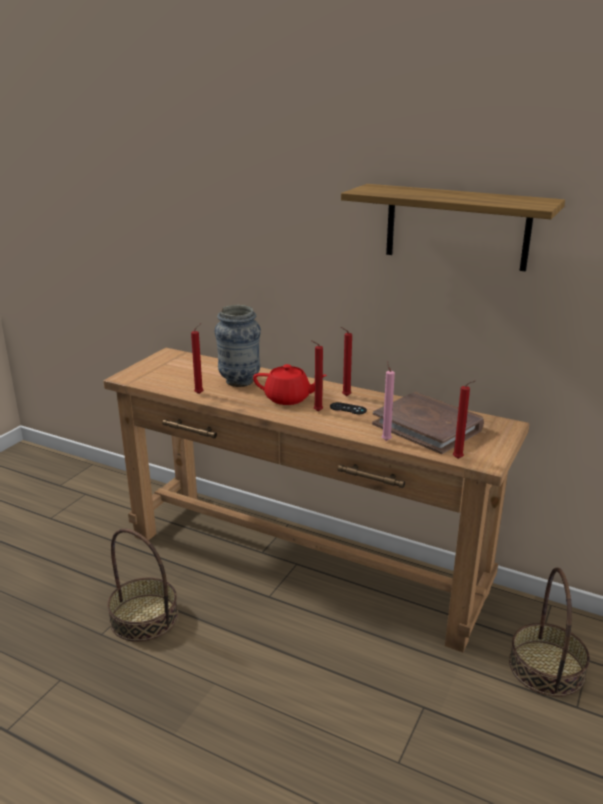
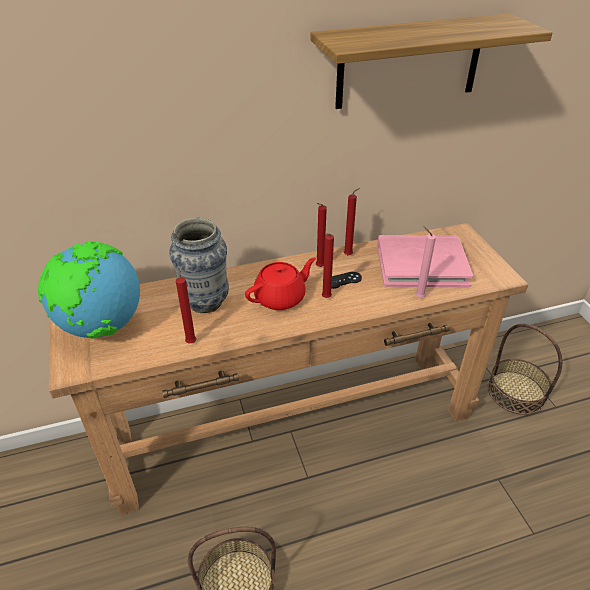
camera: 45 degrees left, 15 degrees up
brown book [372,392,484,454] -> pink book [377,235,473,287]
red candle [453,380,476,459] -> red candle moved to [344,187,361,255]
none -> globe [38,242,140,339]

